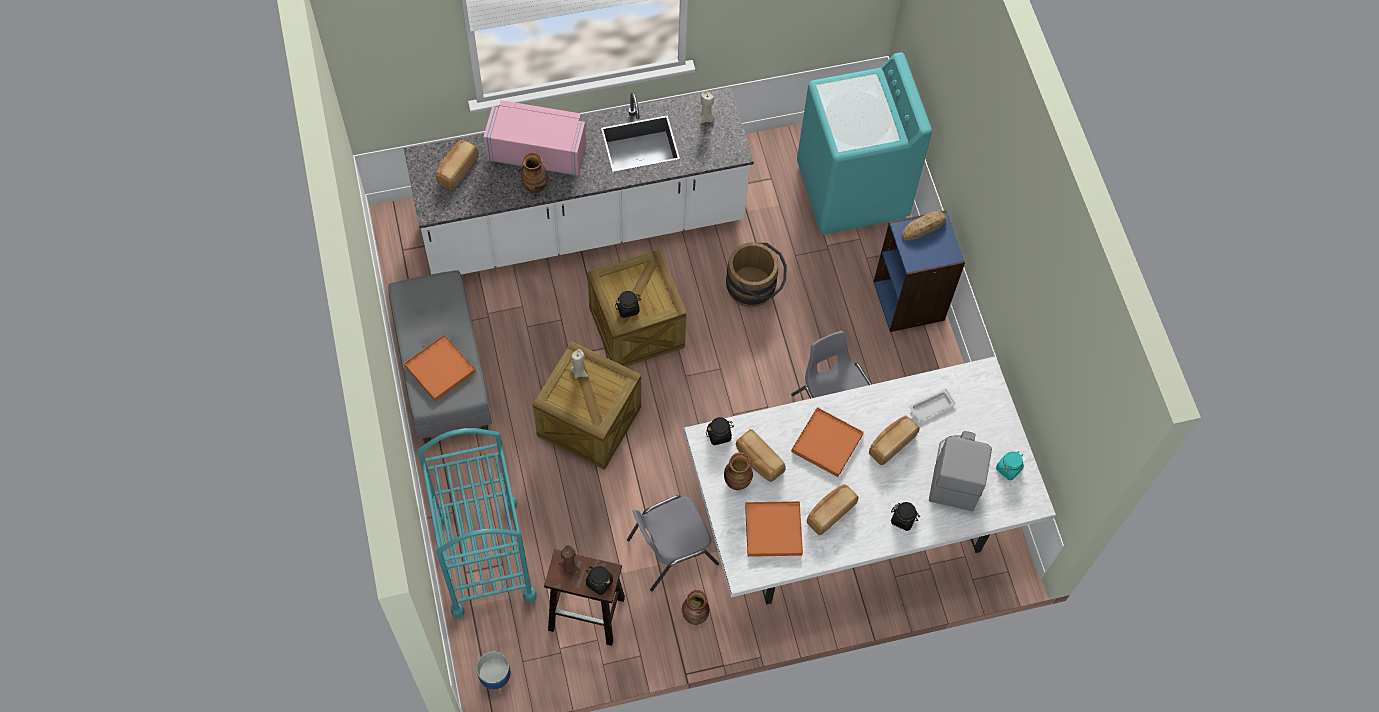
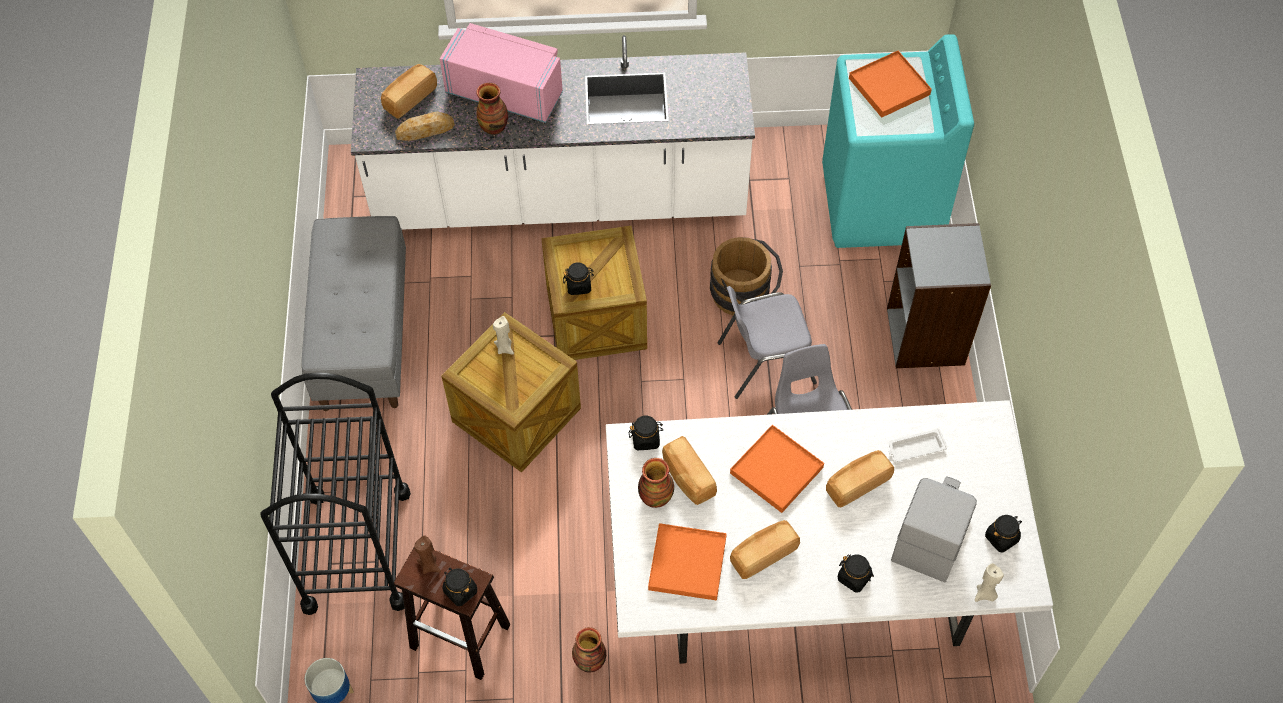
camera: 15 degrees right, 5 degrees down
orange tray [404,334,476,402] -> orange tray moved to [849,51,932,118]
turquoise cart [418,428,537,618] -> black cart [260,372,411,615]
grey chair [627,495,719,591] -> grey chair moved to [718,286,817,399]
beige candle [699,91,715,124] -> beige candle moved to [975,563,1004,602]
blue bookcase [874,210,965,332] -> grey bookcase [887,223,991,368]
bread [901,211,947,240] -> bread moved to [395,112,455,141]
turquoise jar [996,451,1024,480] -> black jar [985,515,1022,553]

